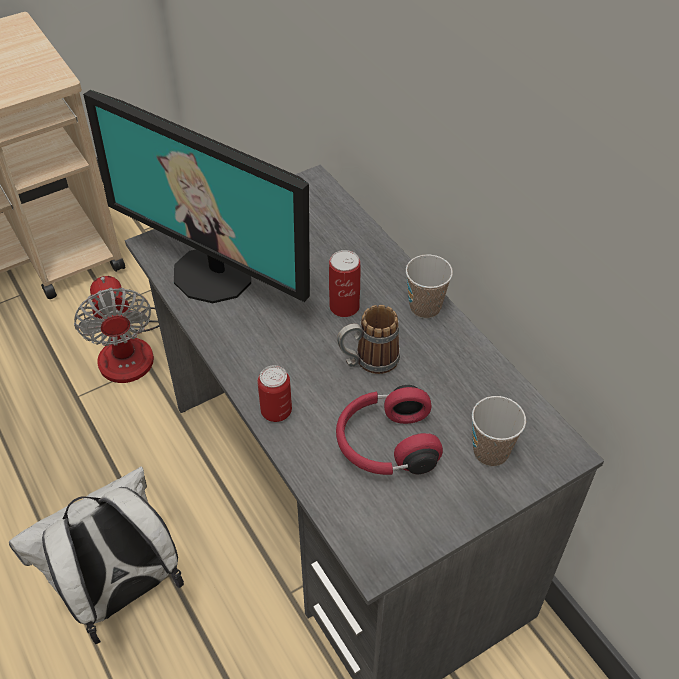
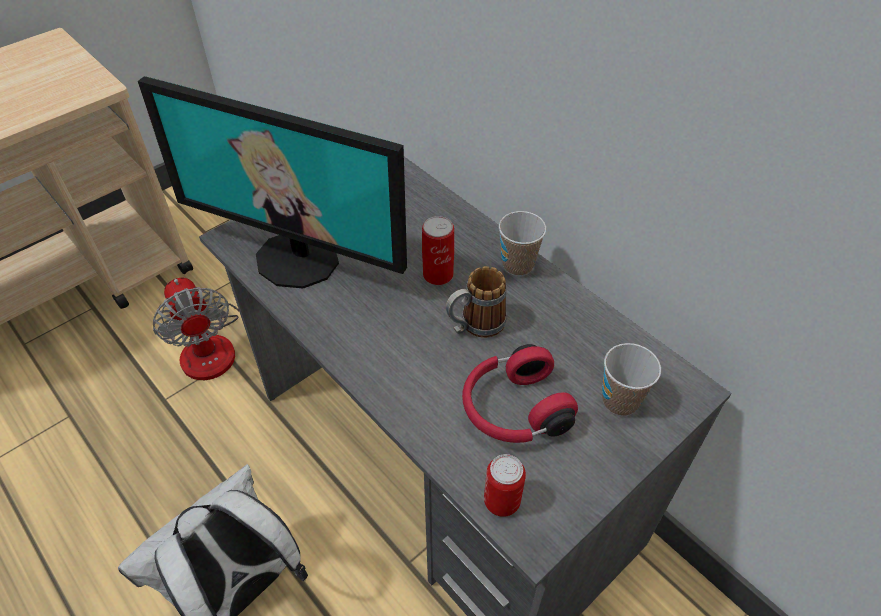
camera: 10 degrees left, 0 degrees up
can [257,366,292,422] -> can moved to [484,454,526,517]

